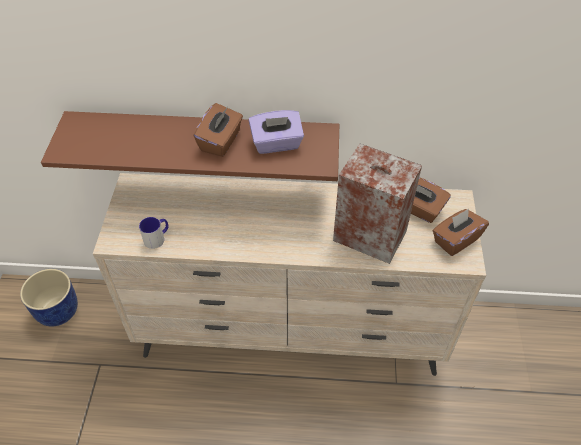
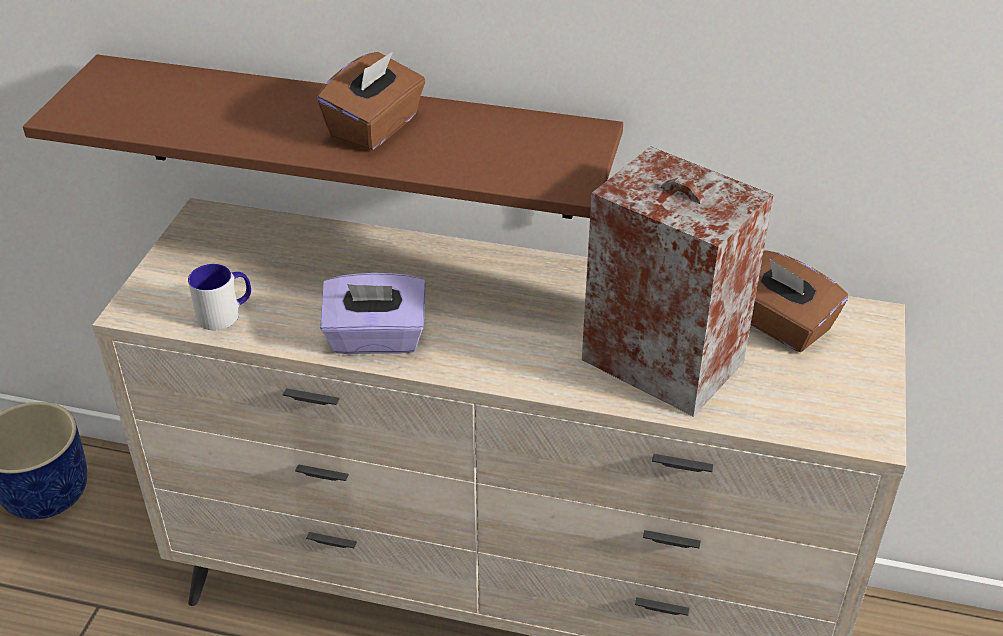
camera: 10 degrees right, 10 degrees down
purple tissue box [249,110,304,154] -> purple tissue box moved to [320,273,426,354]
brown tissue box [433,209,489,256] -> none

